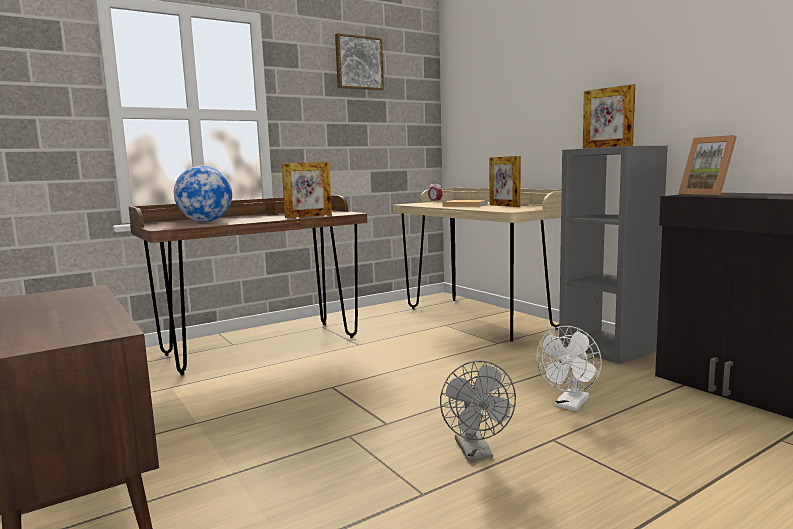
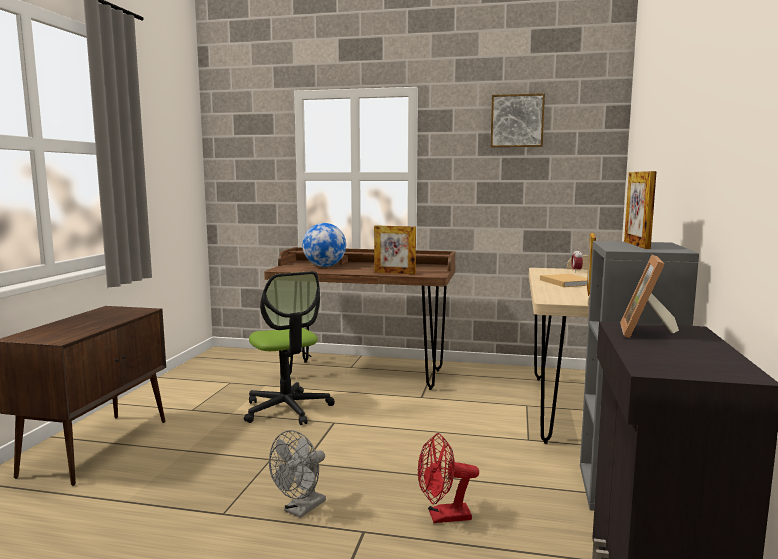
camera: 45 degrees right, 0 degrees up
white fan [536,326,602,411] -> red fan [418,433,479,523]
none -> office chair [244,271,335,425]

